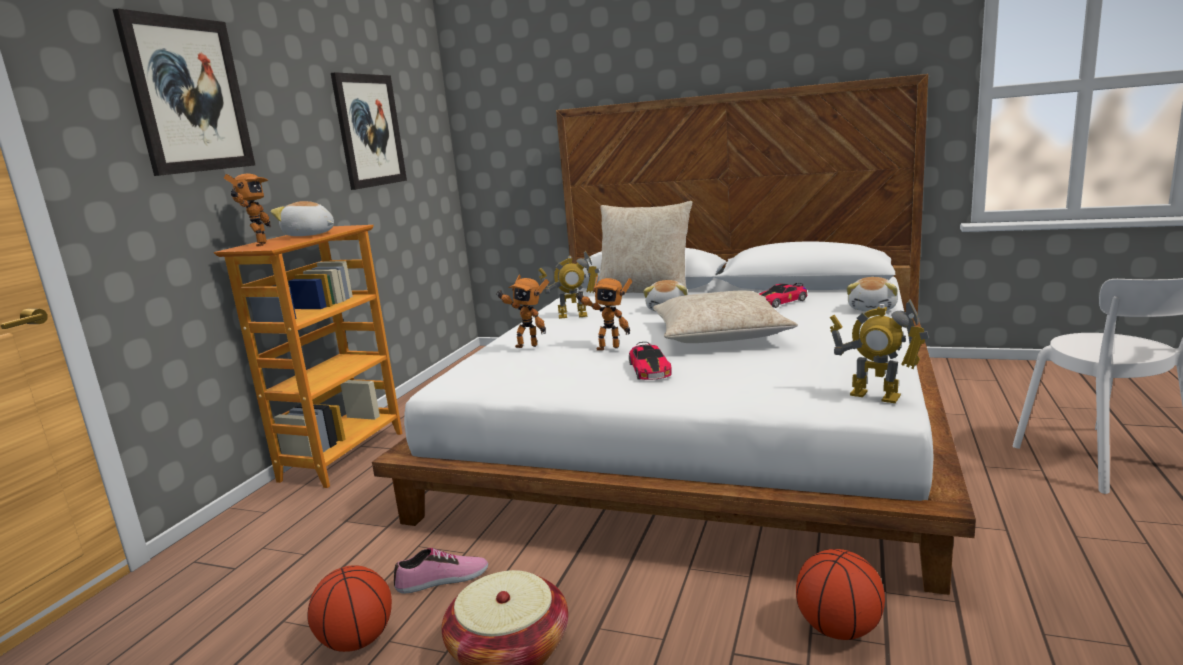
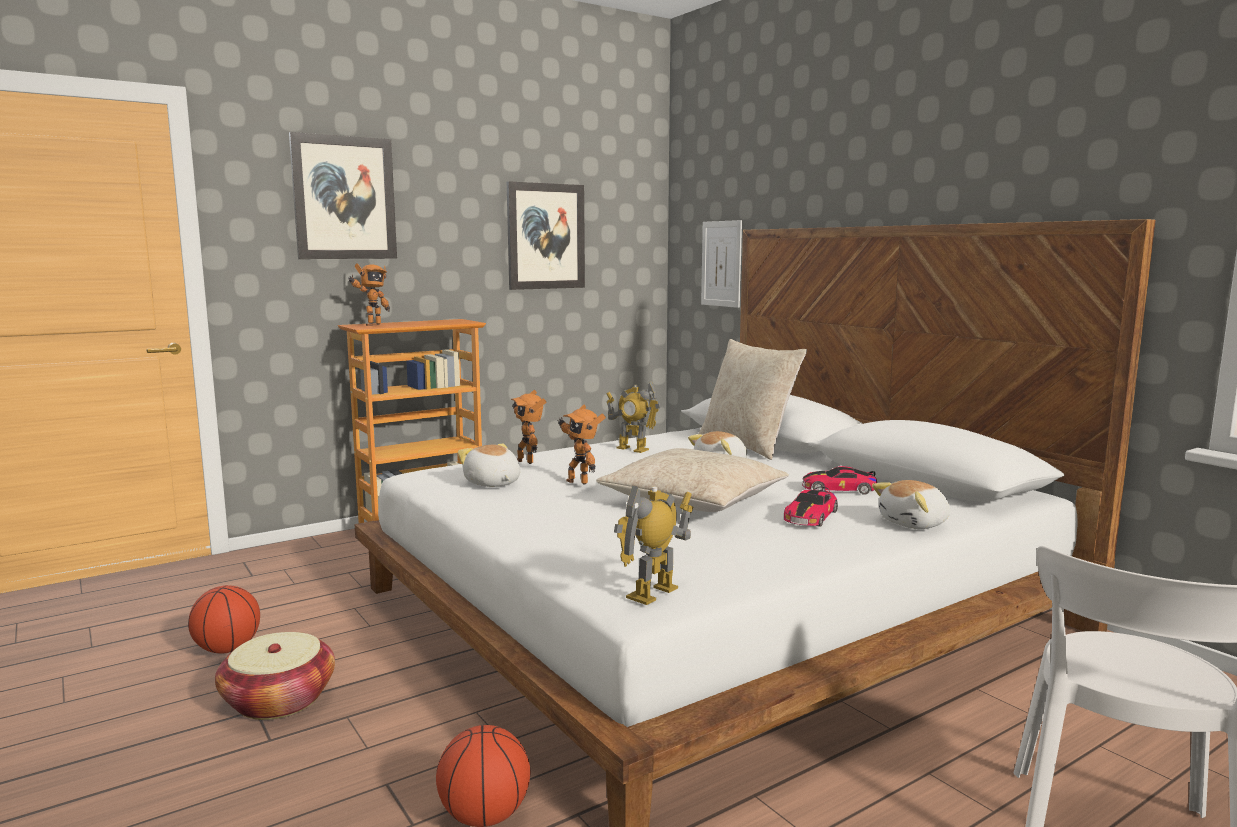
camera: 35 degrees right, 5 degrees down
plush toy [271,201,334,236] -> plush toy moved to [458,444,520,487]
shoe [394,548,488,594] -> none
toy car [629,342,672,380] -> toy car moved to [784,487,838,527]
toy robot [830,299,929,403] -> toy robot turned 60 degrees clockwise [614,485,693,605]
none -> picture [701,220,742,308]

